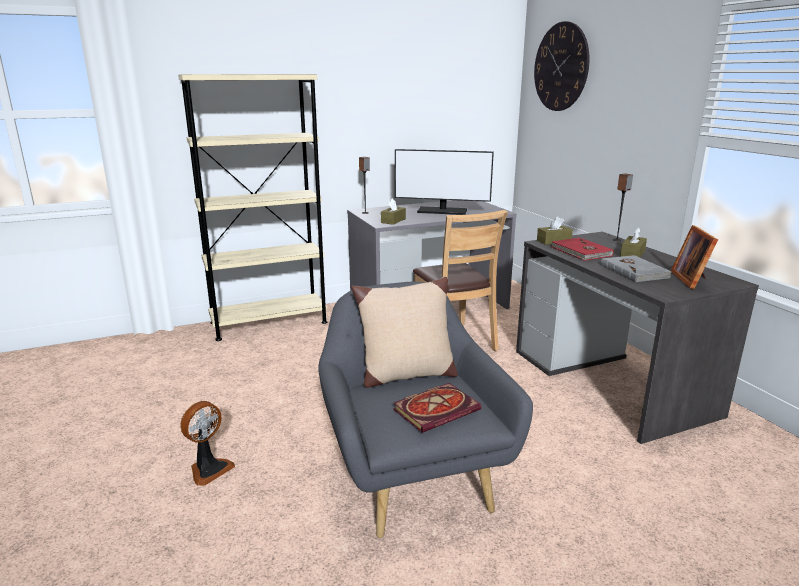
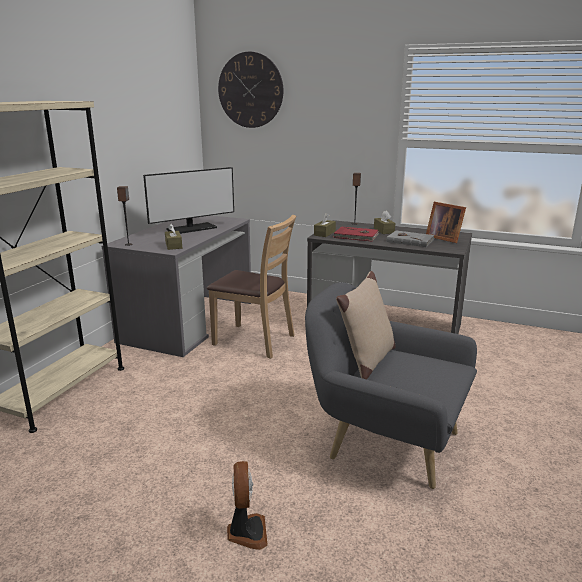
camera: 45 degrees left, 0 degrees up
book [393,383,481,433] -> none

